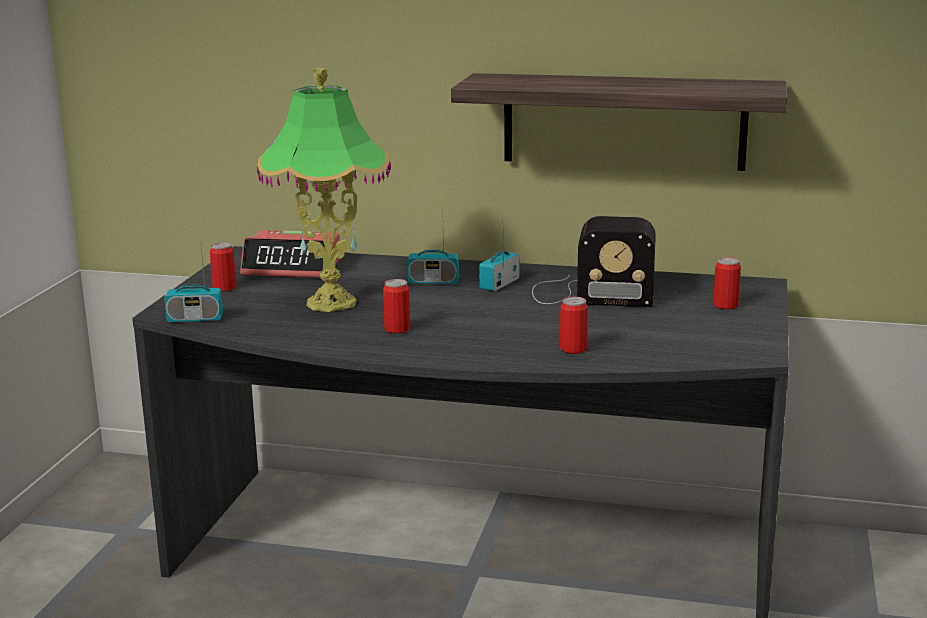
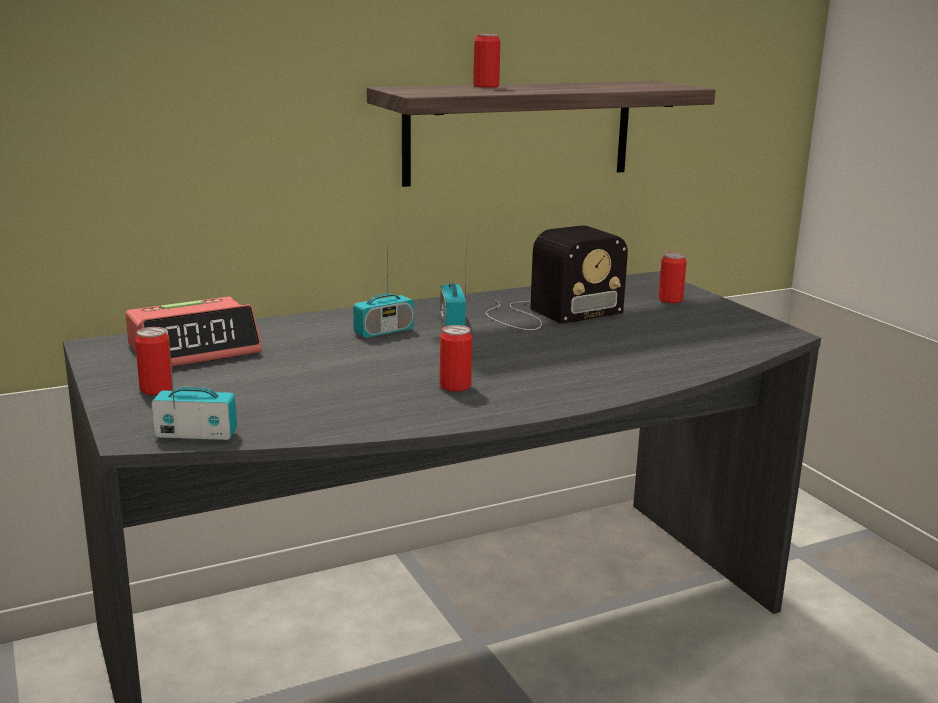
camera: 40 degrees left, 0 degrees up
radio [164,247,223,322] -> radio turned 135 degrees counterclockwise [151,335,237,440]
table lamp [257,68,391,312] -> none
can [560,297,588,354] -> can moved to [473,34,500,88]

